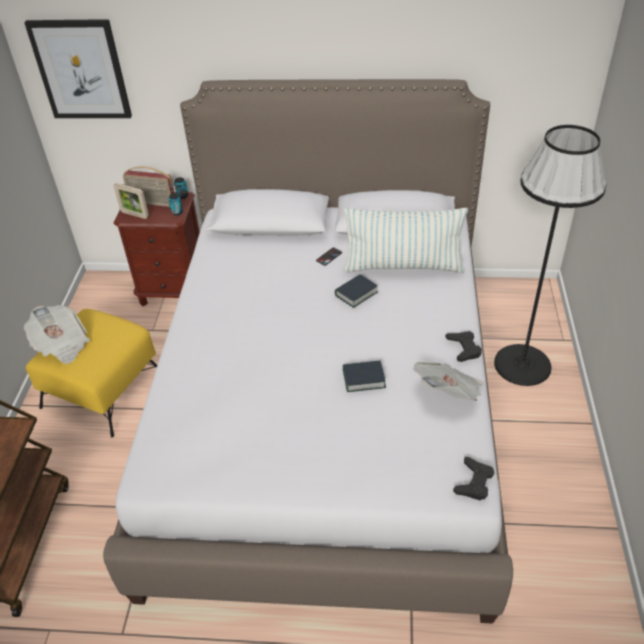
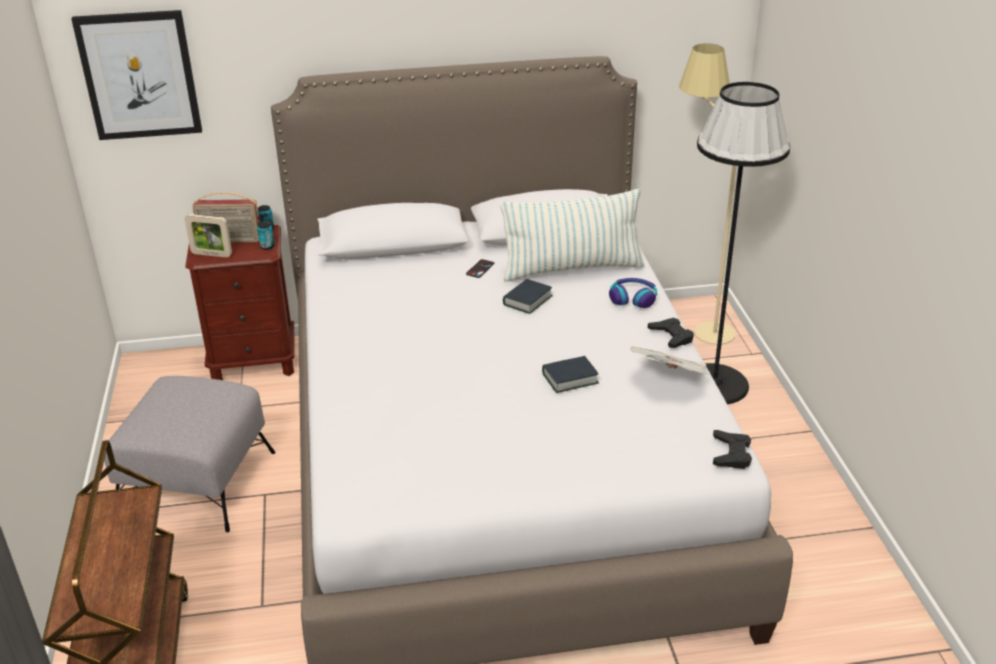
camera: 15 degrees left, 10 degrees down
newspaper [24,305,90,364] -> none
yellow ottoman [26,309,157,437] -> grey ottoman [104,376,275,532]
none -> headphones [609,278,657,308]
none -> beige floor lamp [679,43,736,345]

